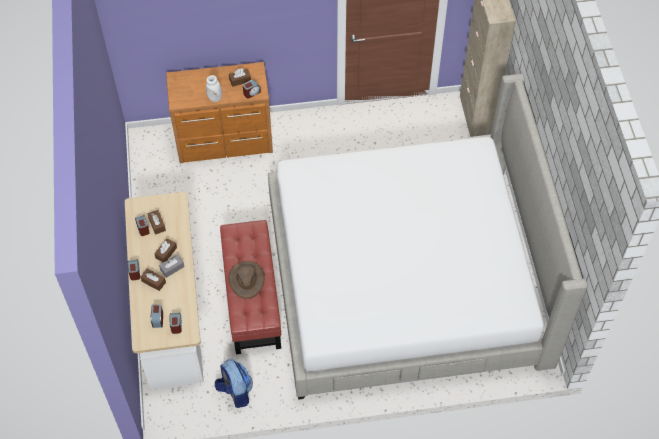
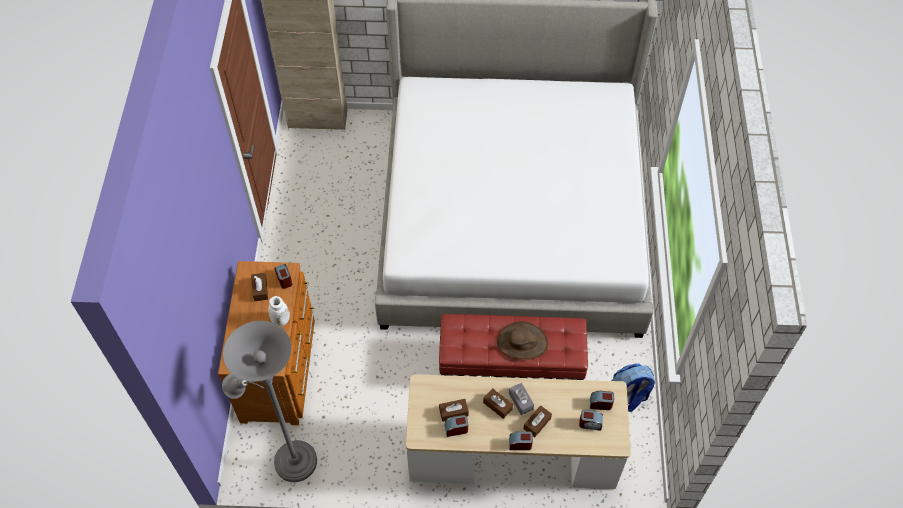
camera: 80 degrees left, 0 degrees up
none -> grey floor lamp [222,321,317,482]

